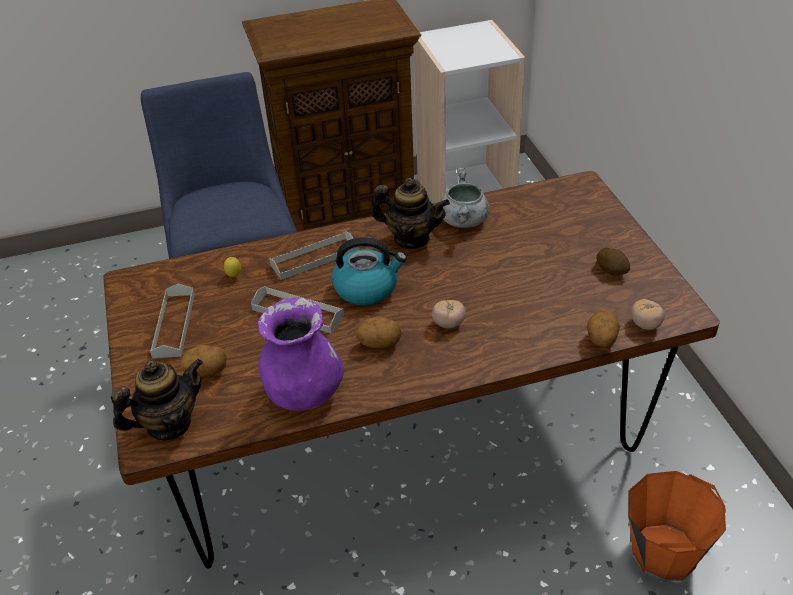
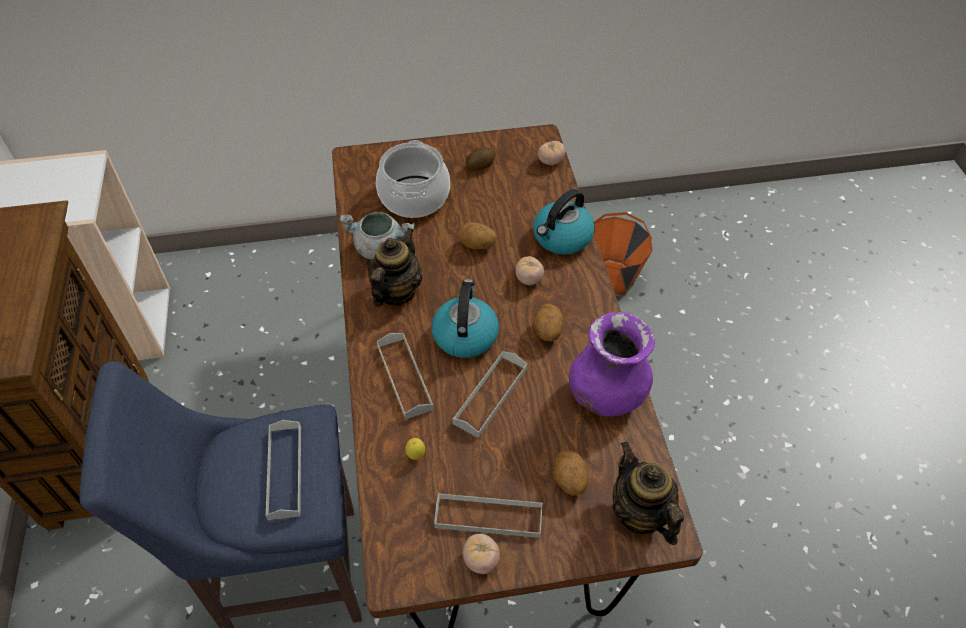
camera: 85 degrees left, 10 degrees up
potato [586,309,620,347] -> potato moved to [458,222,497,249]
none -> grey tray [265,420,301,520]
none -> cooking pot [376,140,450,218]
none -> tomato [463,533,500,574]
none -> kettle [533,189,594,255]

